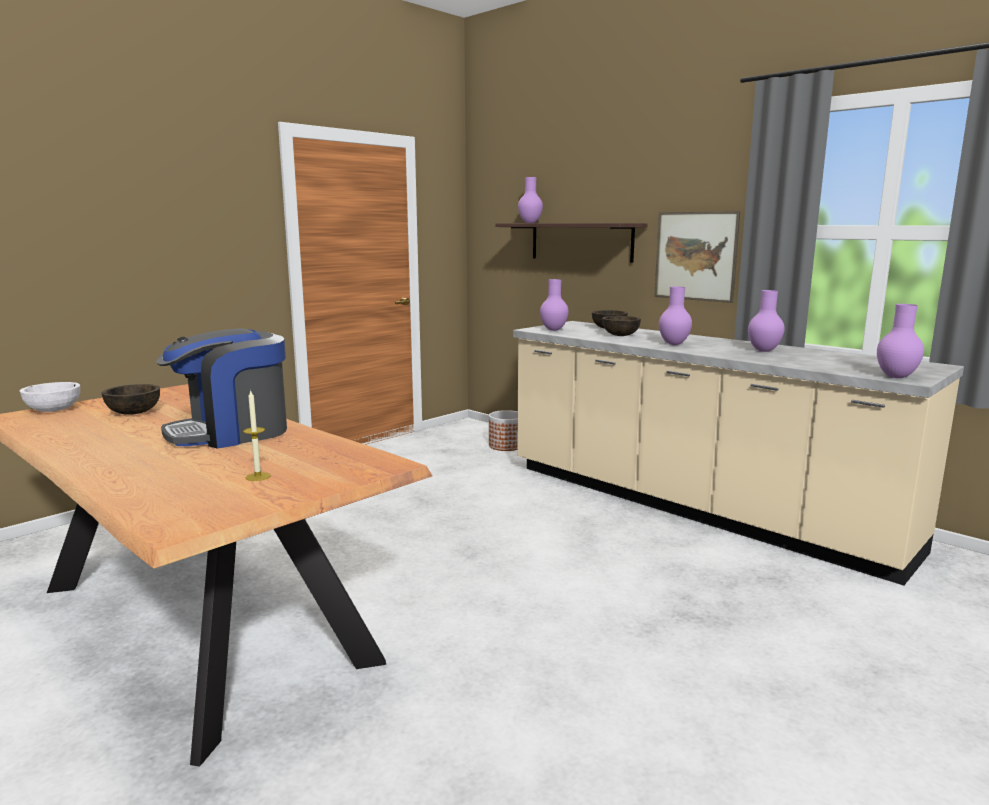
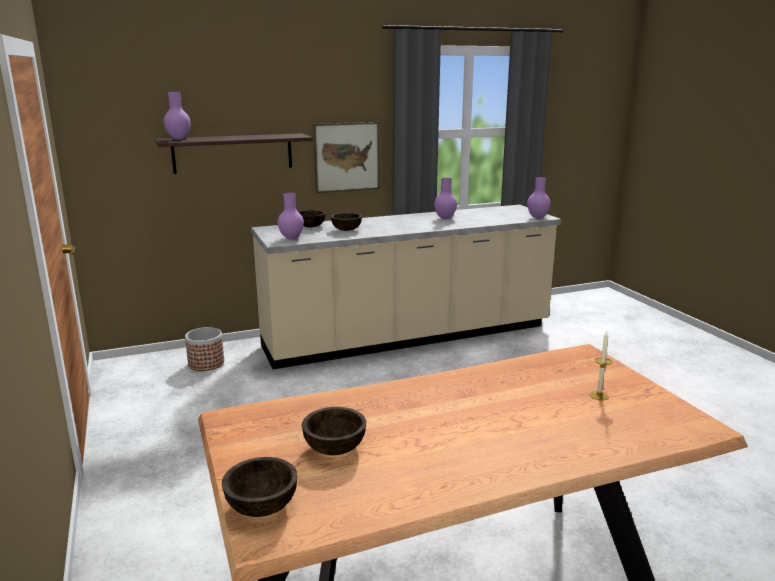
camera: 65 degrees left, 5 degrees up
white bowl [20,382,80,412] -> brown bowl [222,457,298,517]
coffee machine [156,328,287,449] -> none
purple vase [659,287,692,345] -> none

